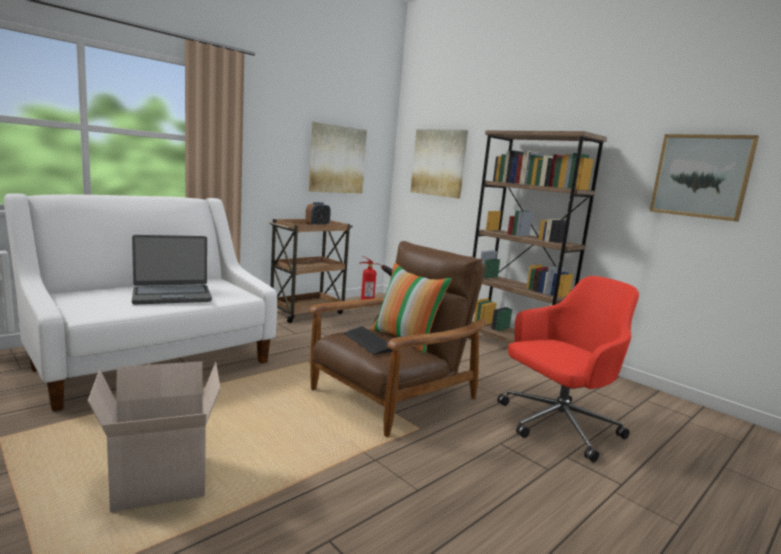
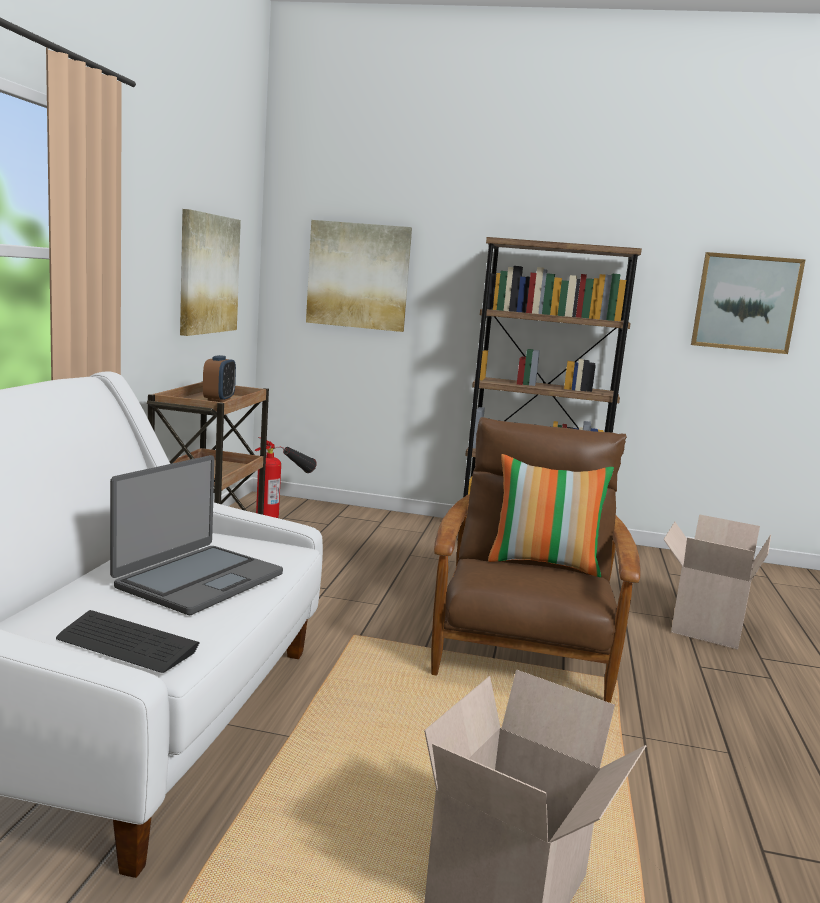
camera: 35 degrees left, 0 degrees up
keyboard [344,326,392,354] -> keyboard moved to [56,610,200,673]
red office chair [497,276,639,462] -> cardboard box [663,514,771,649]

